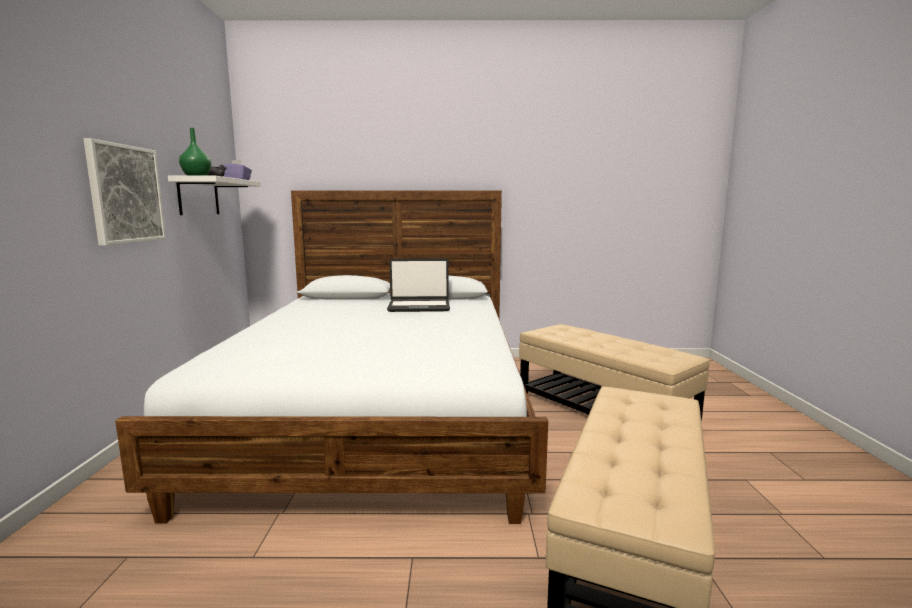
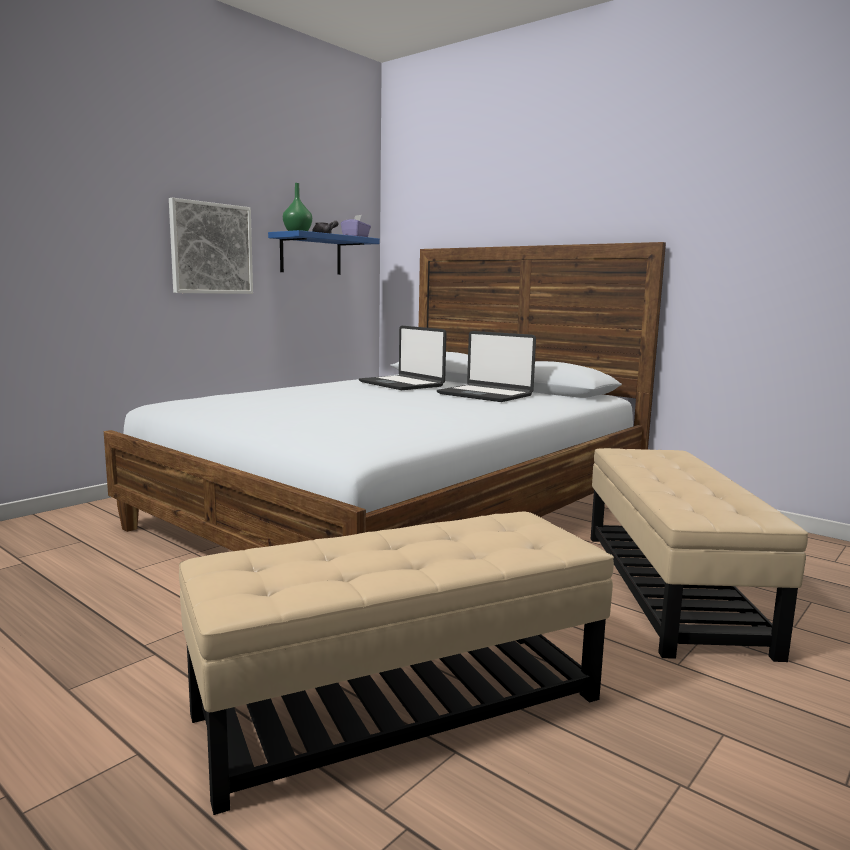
camera: 40 degrees right, 0 degrees up
white shelf [168,176,261,215] -> blue shelf [268,230,380,275]
none -> laptop [359,326,447,390]

